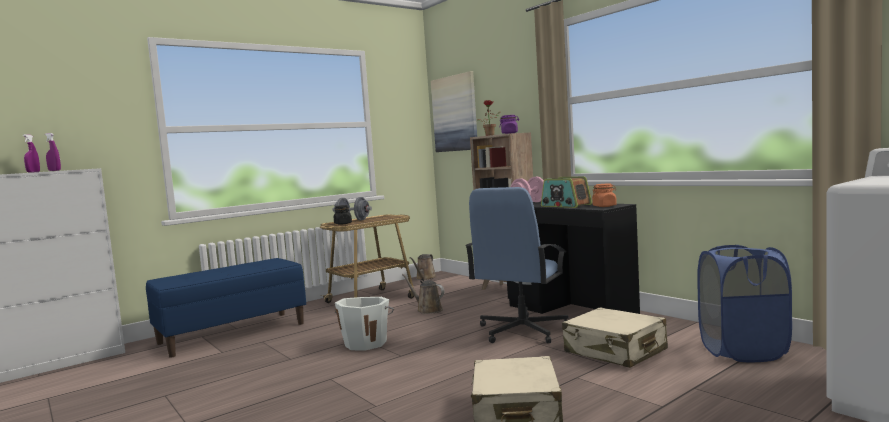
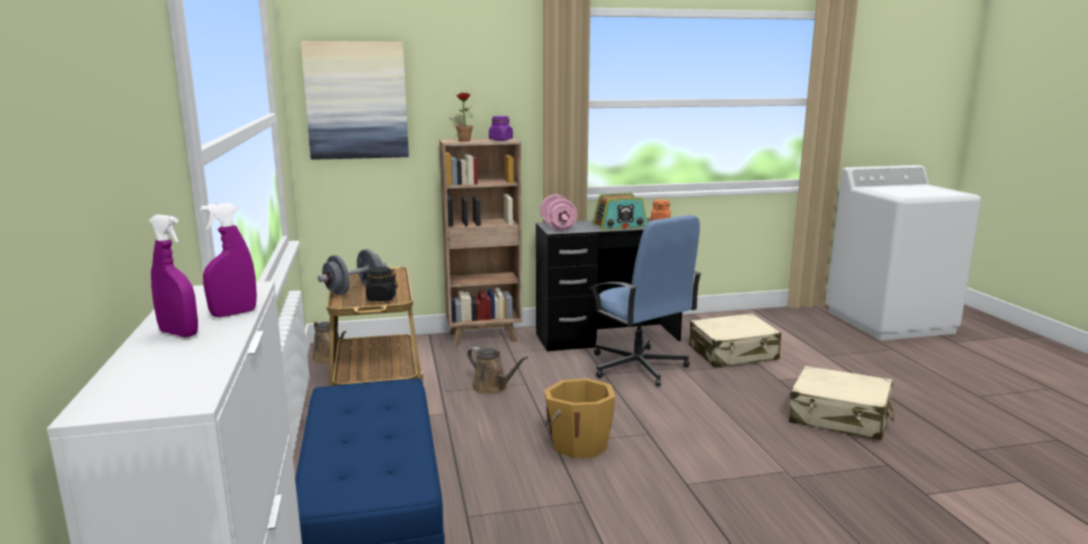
camera: 65 degrees left, 10 degrees up
white bucket [335,297,394,351] -> orange bucket [543,378,615,459]
brown watering can [402,274,444,314] -> brown watering can turned 120 degrees counterclockwise [467,347,528,394]
blue laundry basket [697,245,792,362] -> none

